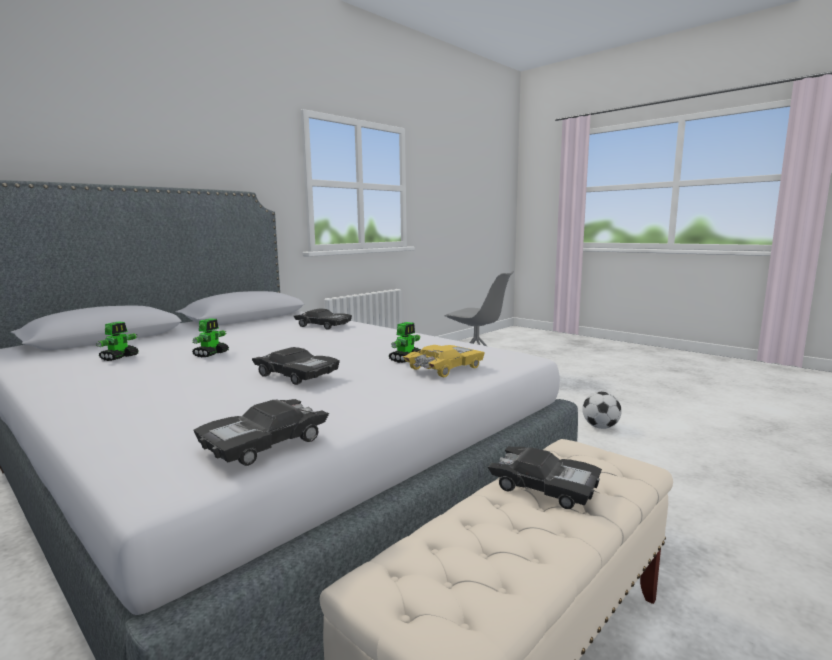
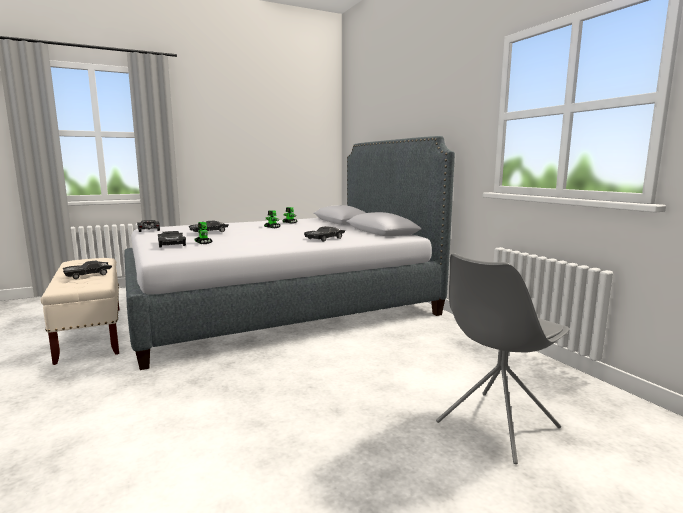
camera: 110 degrees right, 0 degrees up
yellow toy car [403,345,485,377] -> black toy car [158,231,186,248]
football [582,392,622,429] -> none

